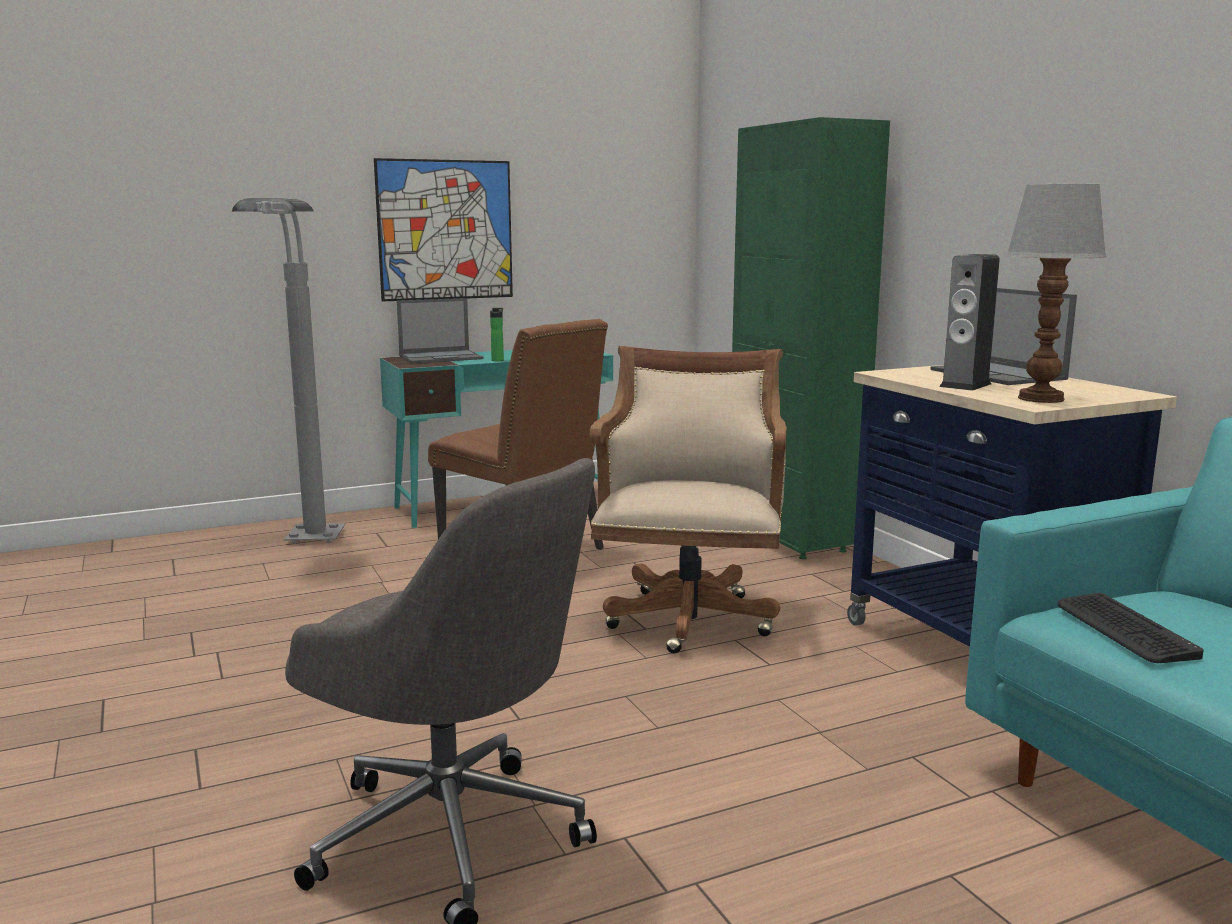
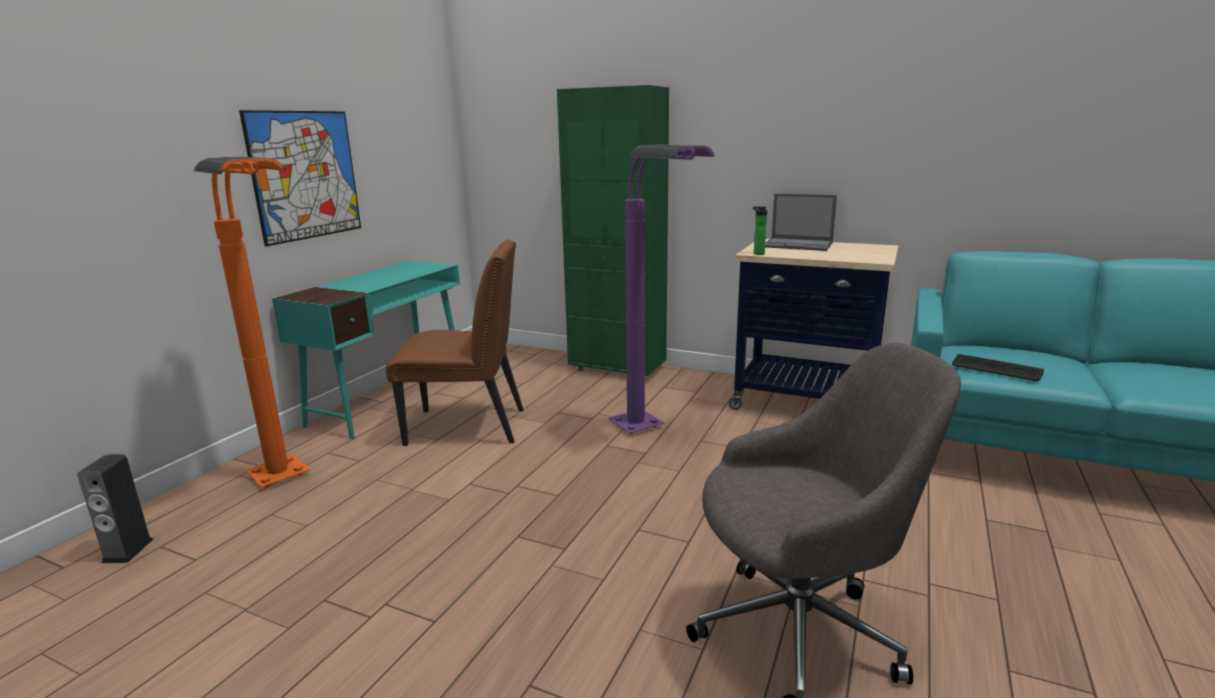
camera: 40 degrees left, 5 degrees up
grey floor lamp [232,198,345,544] -> orange floor lamp [194,156,311,488]
laptop [397,298,484,363] -> none
bottle [490,308,504,361] -> bottle moved to [753,206,767,255]
office chair [590,346,787,653] -> purple floor lamp [608,145,715,434]
speaker [939,254,1000,391] -> speaker moved to [77,454,153,563]
table lamp [1006,184,1107,403] -> none

